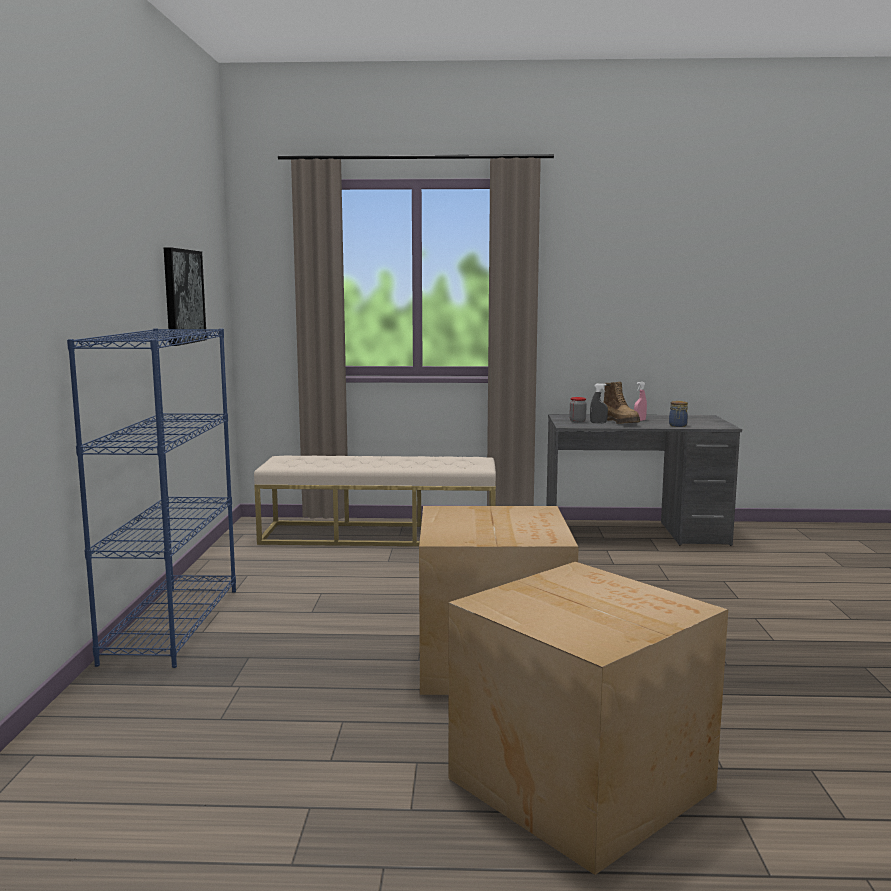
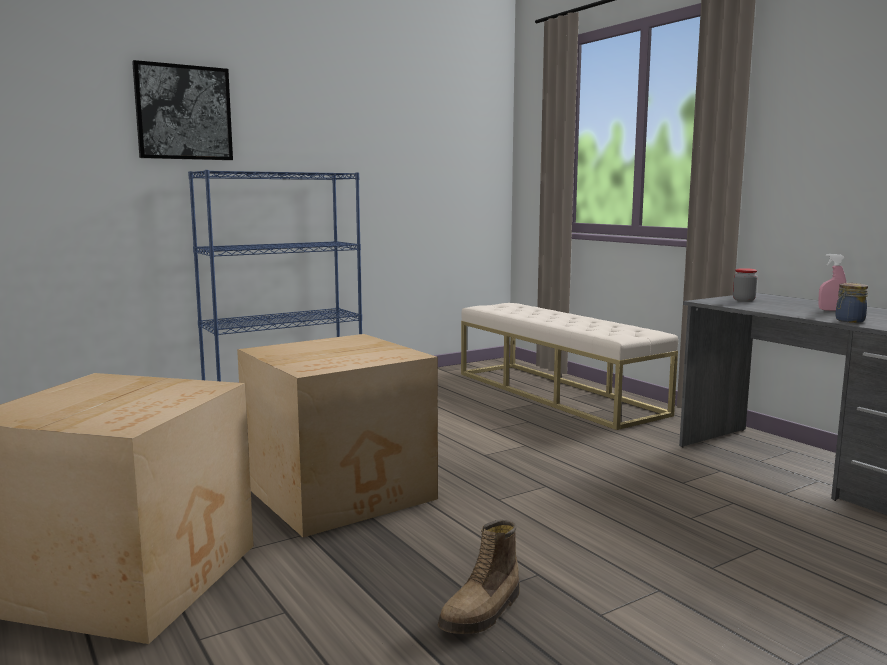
camera: 55 degrees right, 0 degrees up
picture [164,247,207,346] -> picture moved to [132,60,233,160]
grey spray bottle [590,384,608,423] -> none
boot [604,382,640,424] -> boot moved to [438,519,520,634]

